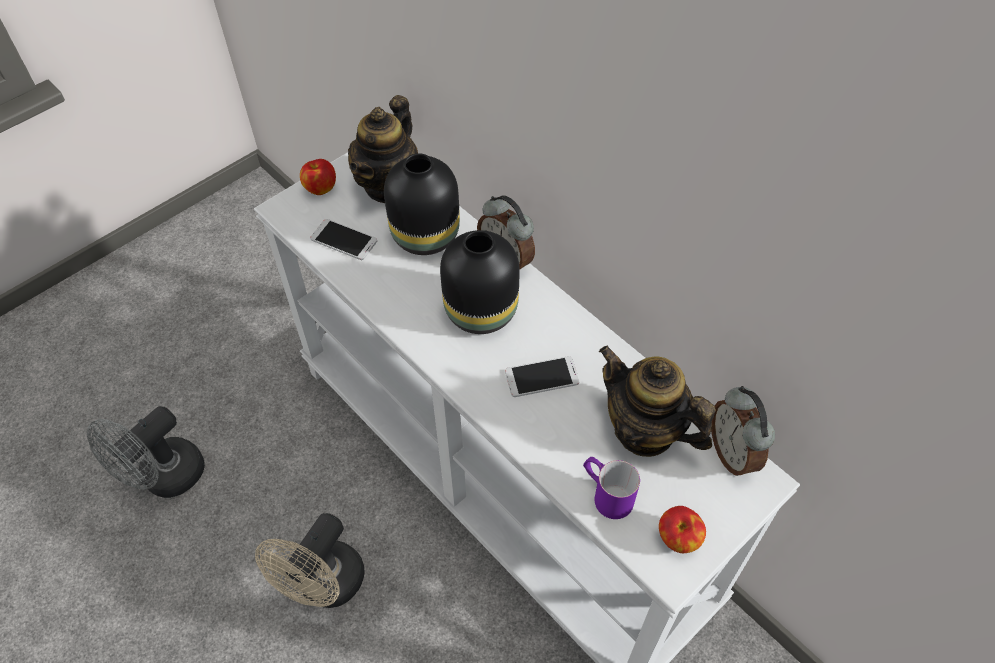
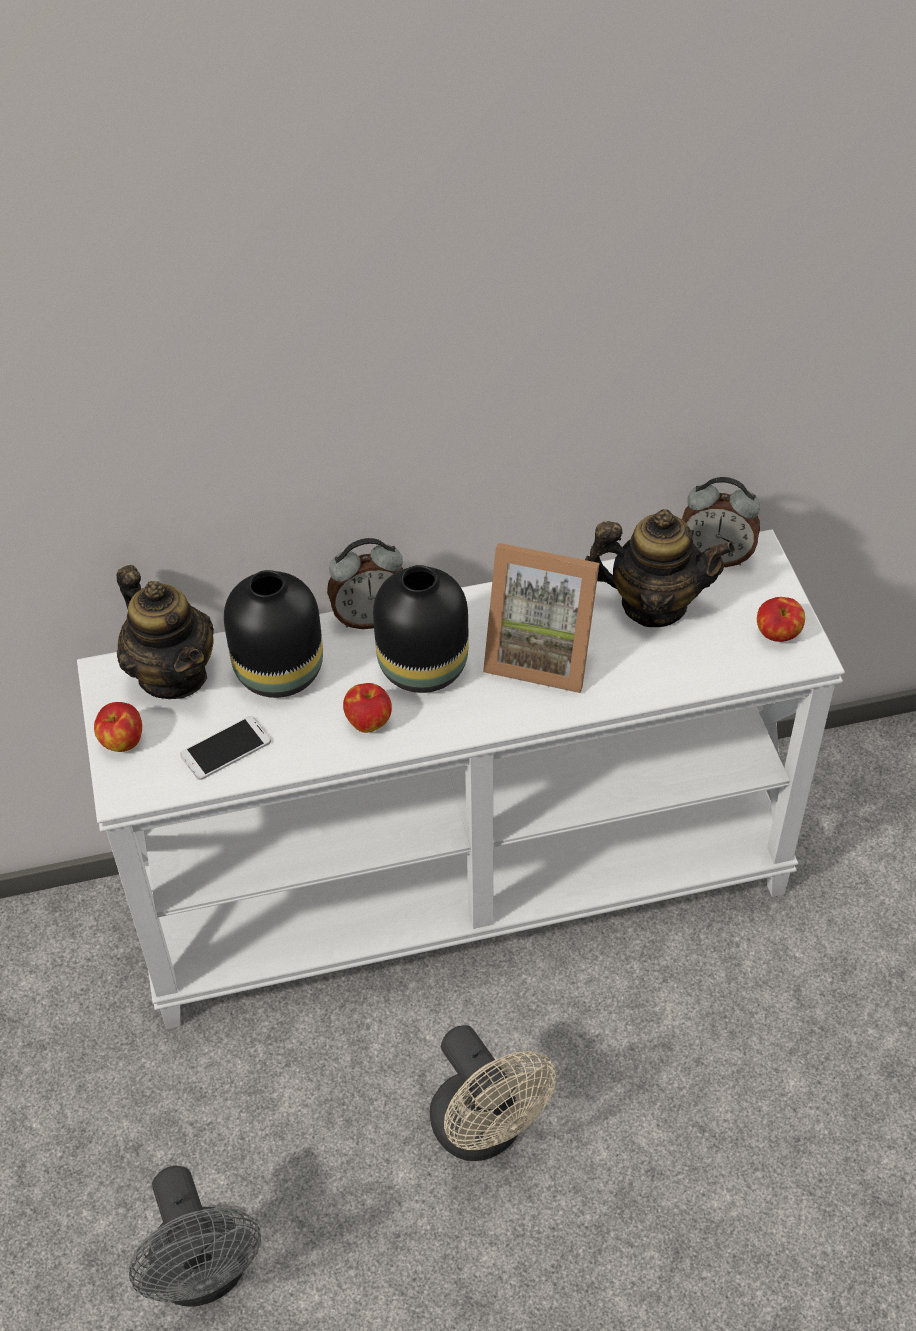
camera: 60 degrees left, 5 degrees down
phone [505,356,579,397] -> picture frame [483,543,599,693]
purple mug [583,457,640,519] -> none
teapot [599,346,716,457] -> teapot turned 150 degrees counterclockwise [585,509,735,627]
none -> apple [343,683,392,733]

